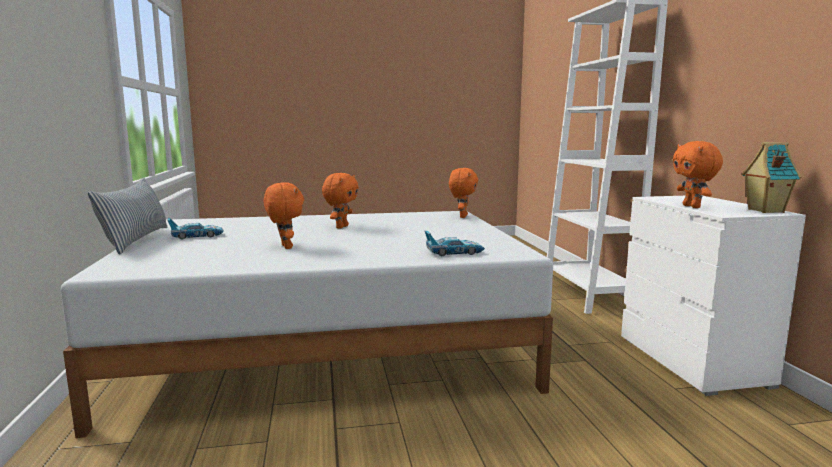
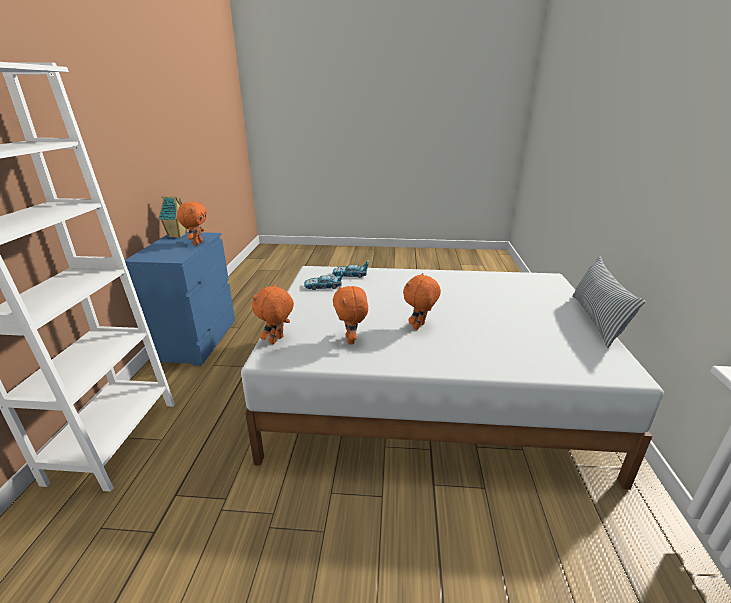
camera: 165 degrees left, 15 degrees up
toy car [167,218,224,240] -> toy car moved to [304,270,343,290]
orange plush toy [264,182,304,249] -> orange plush toy moved to [333,285,368,344]
white dresser [621,196,806,396] -> blue dresser [125,232,235,366]

